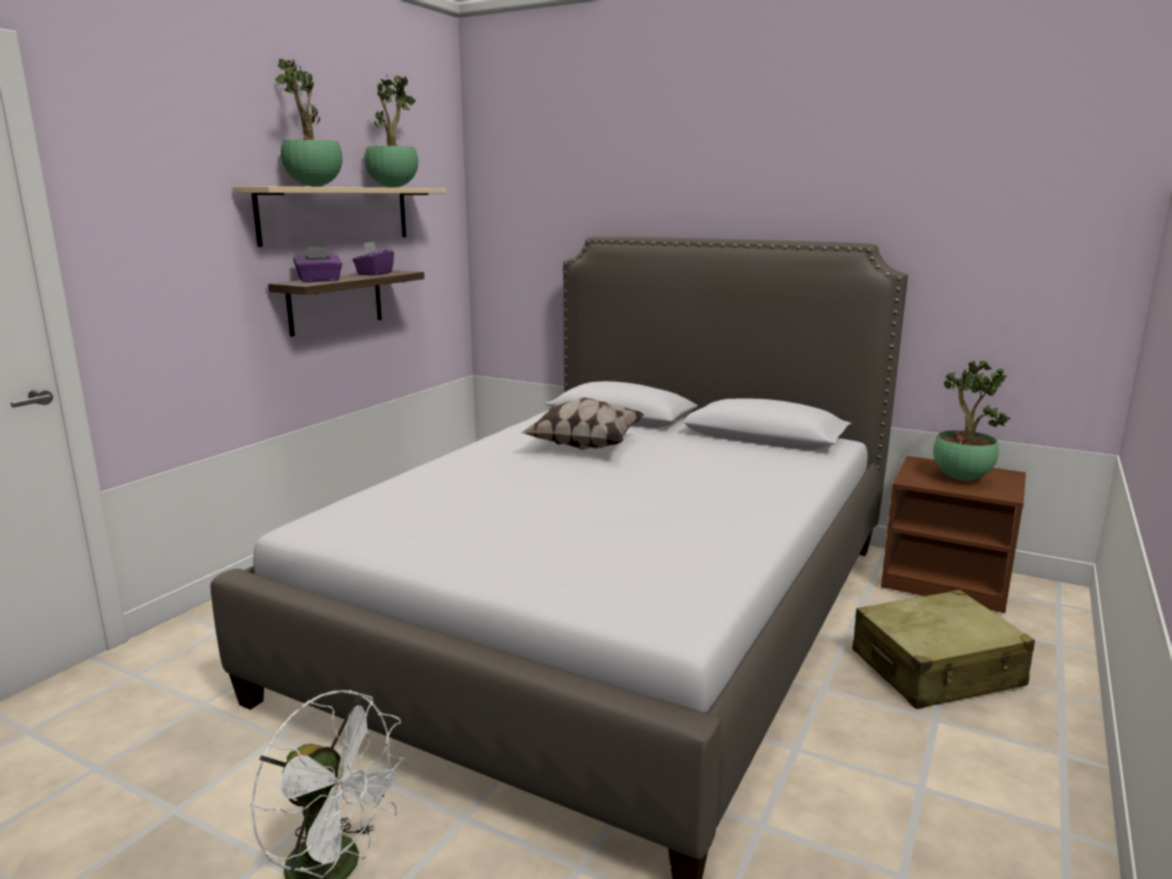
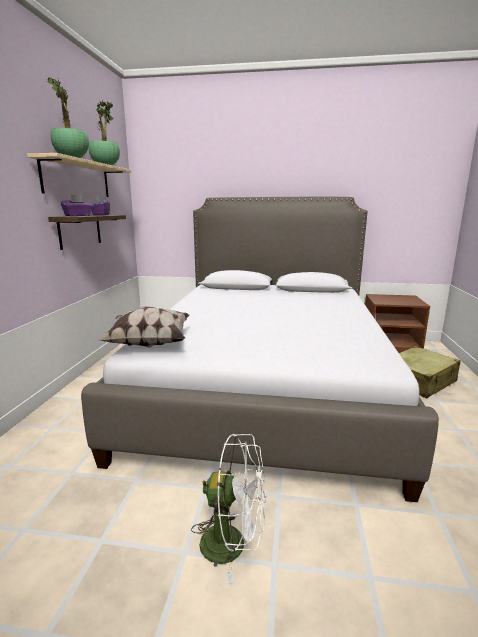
camera: 20 degrees left, 0 degrees up
pillow [521,397,645,450] -> pillow moved to [97,307,190,348]
potted plant [933,361,1010,481] -> none

